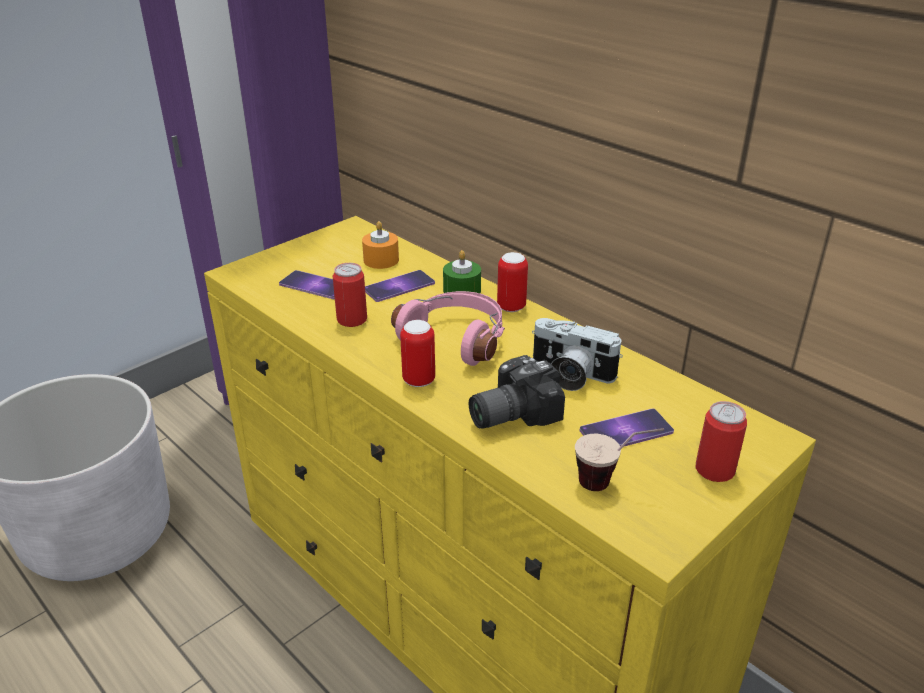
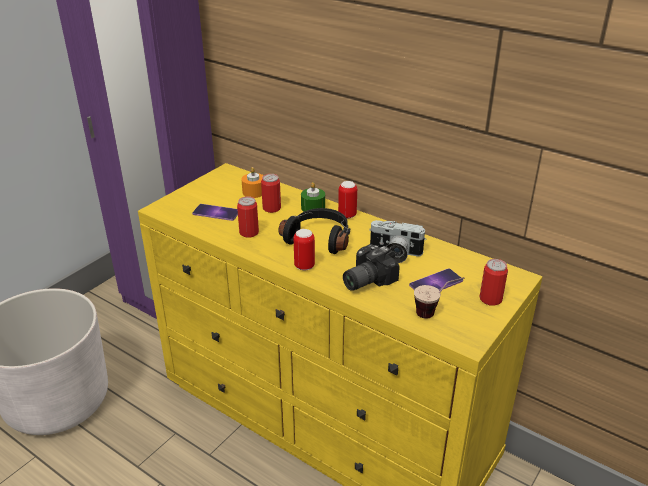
camera: 10 degrees left, 0 degrees up
phone [365,270,435,302] -> can [261,174,281,213]
pink headphones [391,291,505,366] -> black headphones [278,208,351,254]

